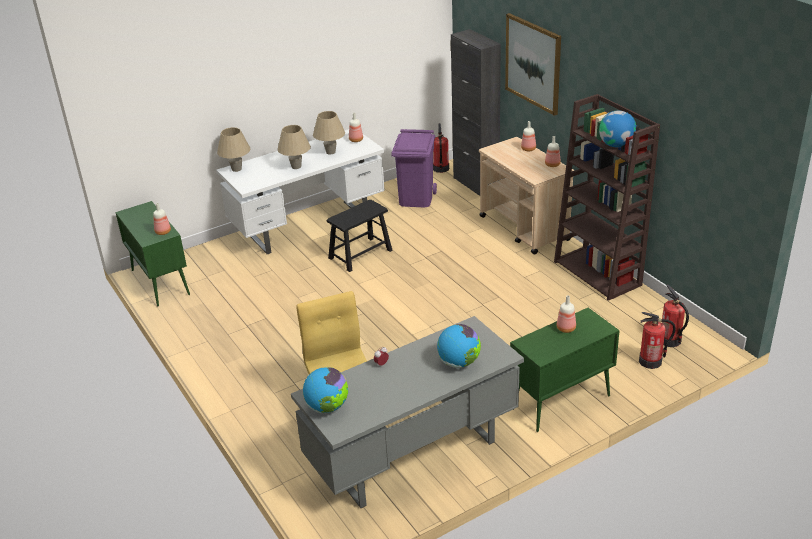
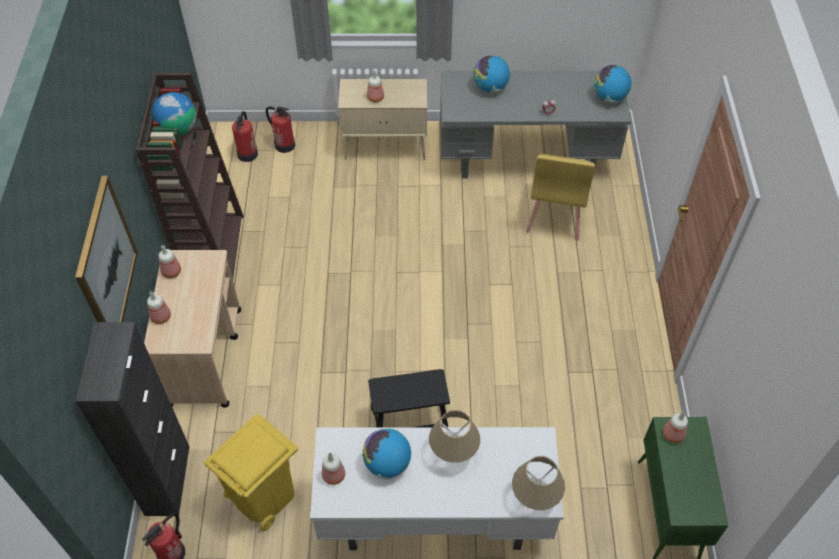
camera: 150 degrees left, 20 degrees up
beige table lamp [313,111,345,155] -> globe [362,429,411,480]
purple trash can [391,129,437,207] -> yellow trash can [204,414,298,531]
green cabinet [510,308,620,432] -> beige cabinet [338,79,427,160]

